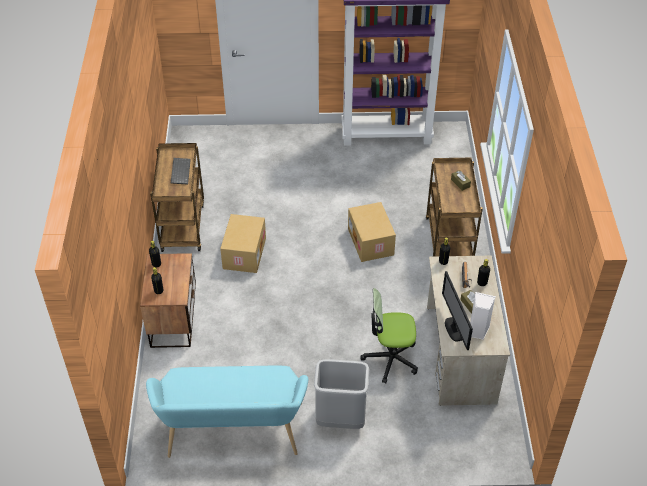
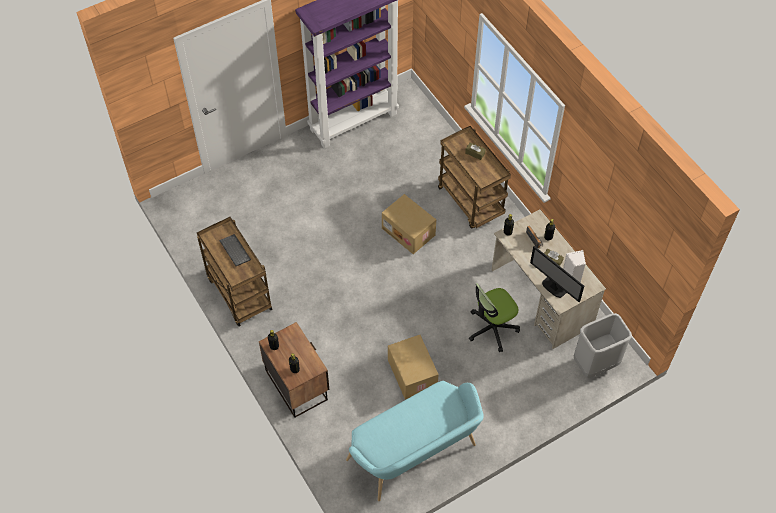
camera: 30 degrees left, 10 degrees up
cardboard box [220,214,266,273] -> cardboard box moved to [388,335,439,400]
grey trash can [314,359,369,429] -> grey trash can moved to [574,313,632,378]

